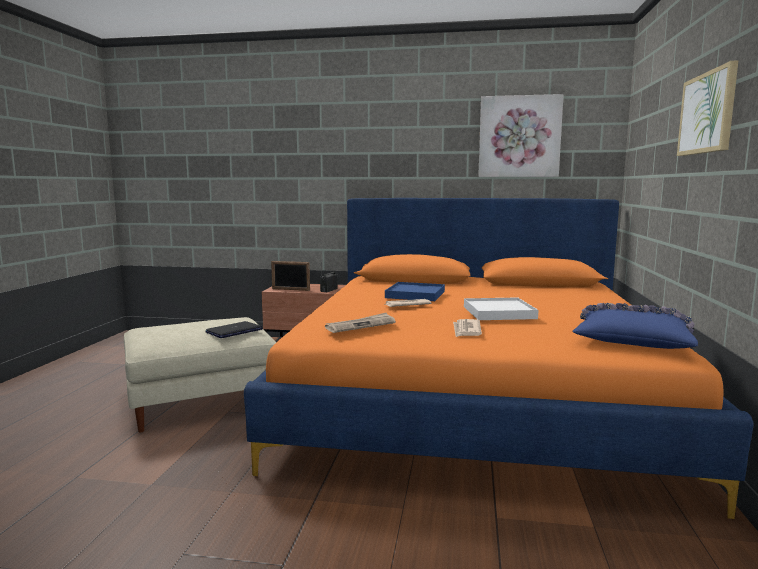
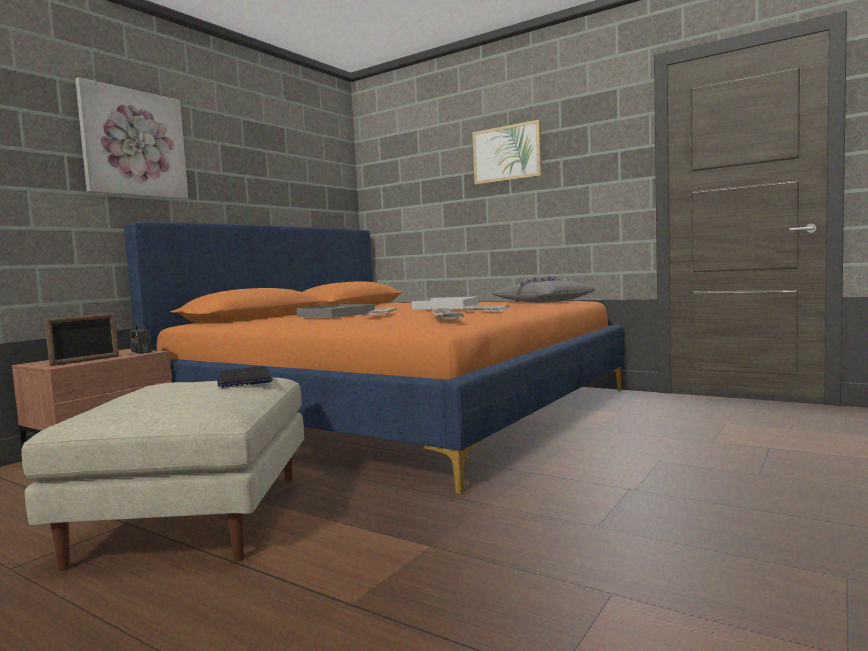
camera: 65 degrees left, 5 degrees down
blue tray [385,282,445,301] -> grey tray [297,304,375,318]
picture [478,94,564,177] -> picture moved to [75,77,188,199]
blue pillow [573,303,698,349] -> grey pillow [491,276,596,303]

